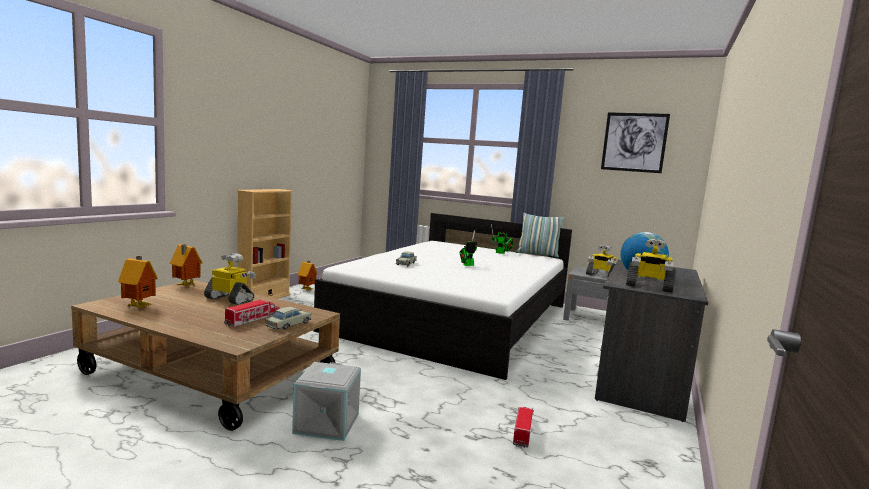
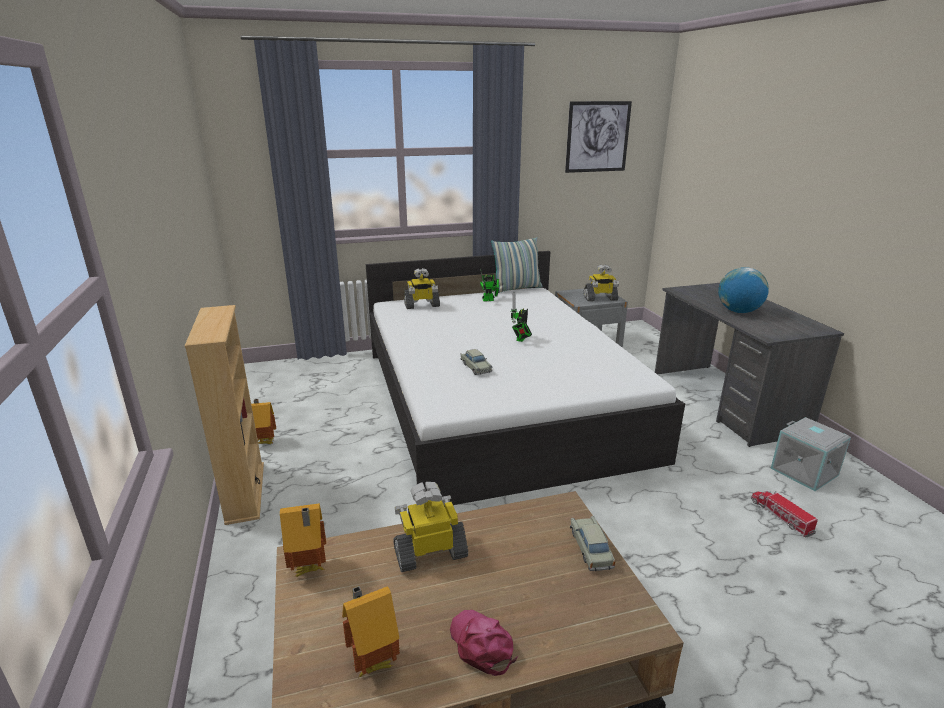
camera: 40 degrees left, 15 degrees up
toy truck [224,300,280,327] -> none
grey storage box [292,362,361,441] -> grey storage box moved to [771,417,851,491]
toy robot [626,239,676,293] -> toy robot moved to [404,268,440,309]
none -> pink cap [450,610,518,676]

